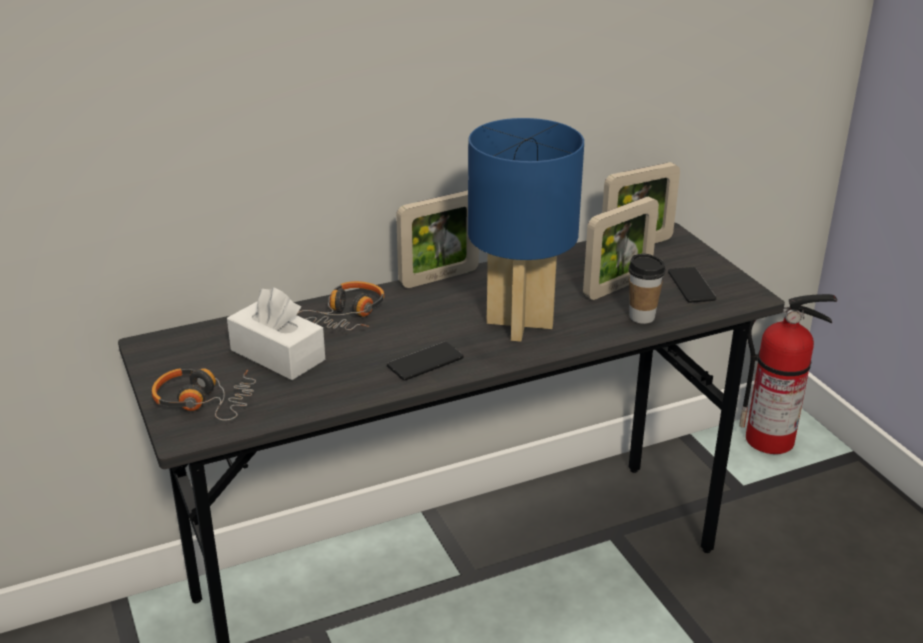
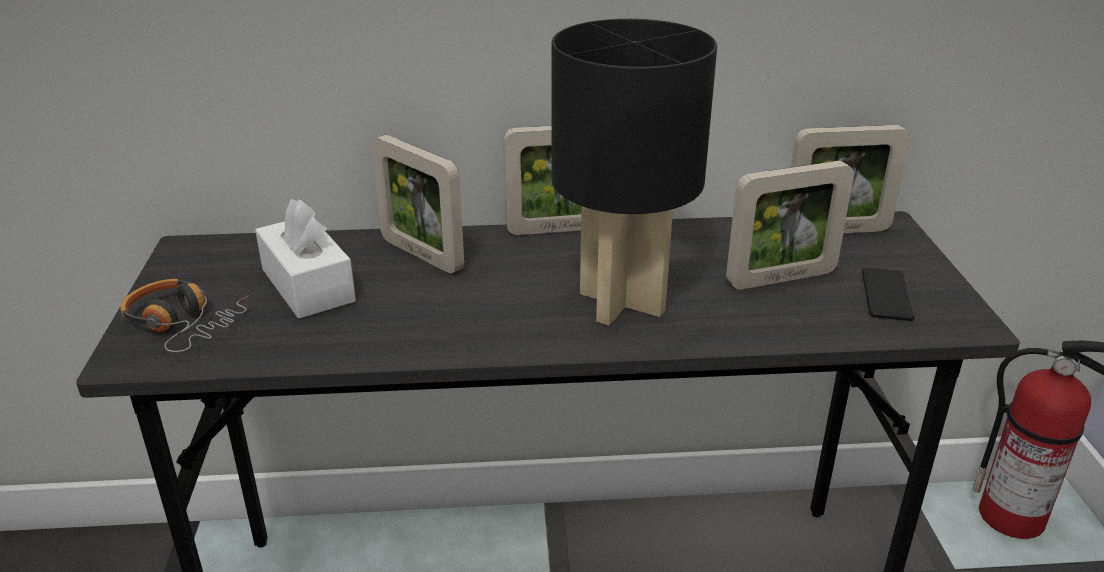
camera: 20 degrees right, 0 degrees up
headphones [296,281,385,330] -> picture frame [372,135,464,273]
phone [387,342,464,380] -> none
blue table lamp [468,118,584,342] -> black table lamp [551,19,717,325]
cup [628,253,665,324] -> none

